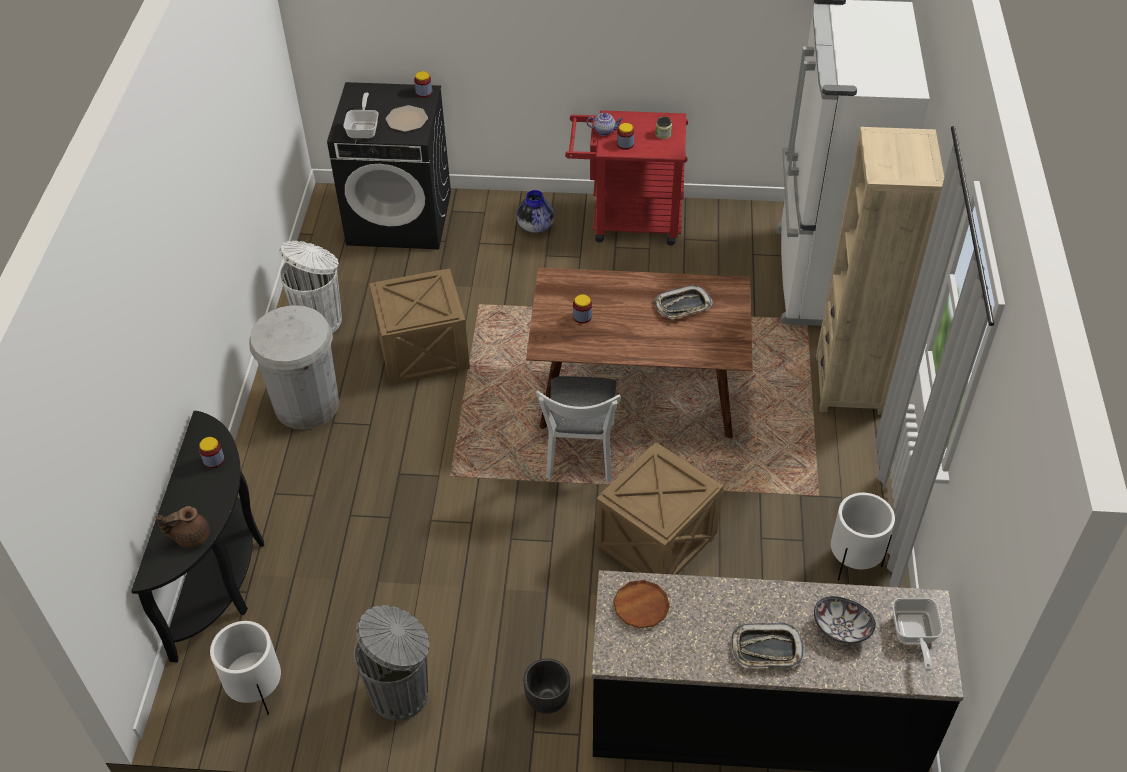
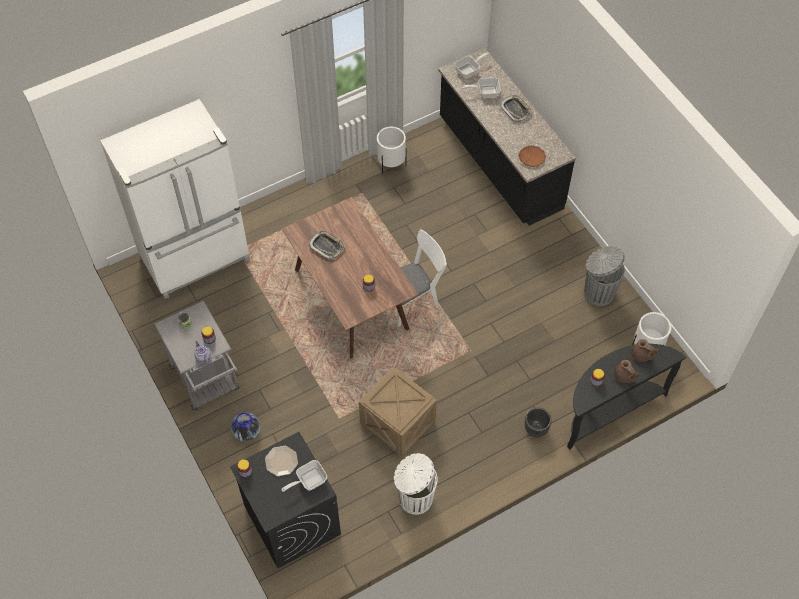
camera: 125 degrees left, 10 degrees up
white trash can [249,305,339,430] -> none
black planter [523,658,570,714] -> black planter moved to [525,407,552,438]
red cart [565,110,688,246] -> grey cart [154,301,240,411]
crate [596,442,723,575] -> none
bowl [814,596,876,643] -> frying pan [462,77,501,98]
beige bookcase [816,127,944,415] -> none
none -> brown teapot [614,360,639,383]

